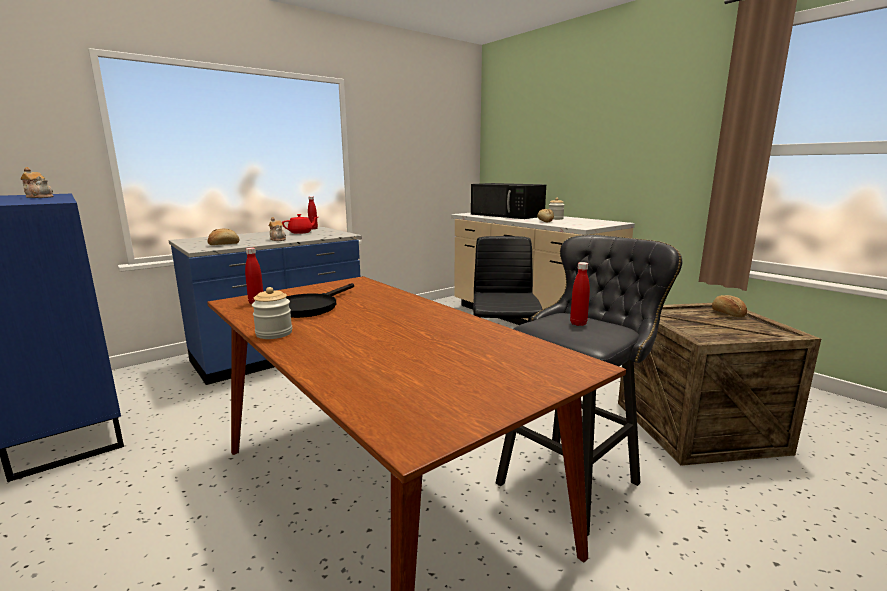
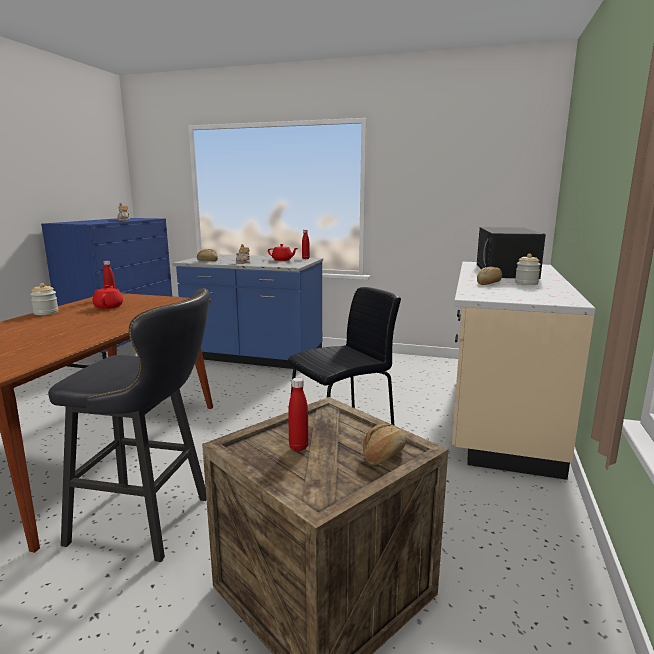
camera: 55 degrees right, 0 degrees up
black frying pan [286,283,354,318] -> red teapot [92,285,123,309]
red bottle [570,262,590,326] -> red bottle moved to [288,378,309,451]

